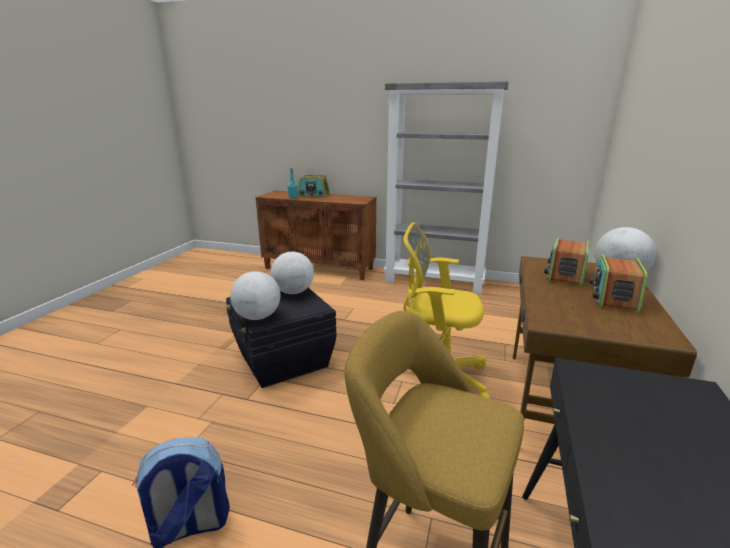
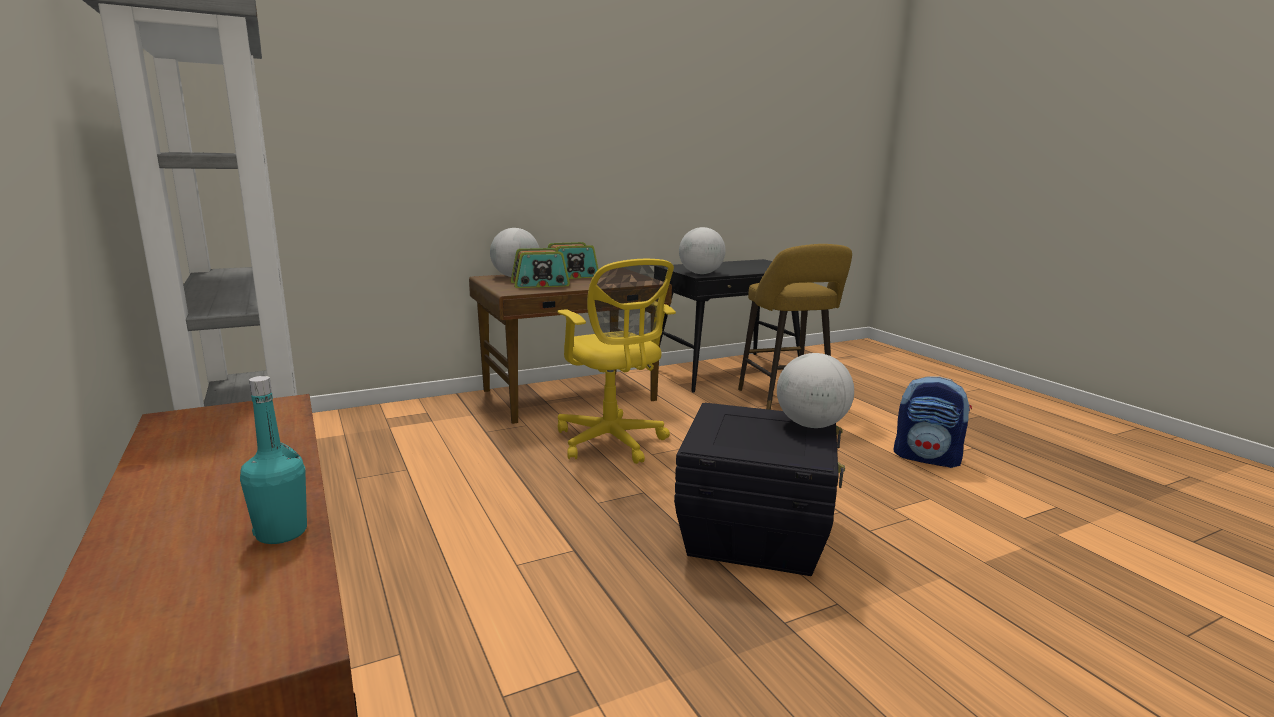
camera: 135 degrees left, 5 degrees down
globe [271,252,314,294] -> globe moved to [679,227,726,274]
radio [297,175,330,197] -> none

